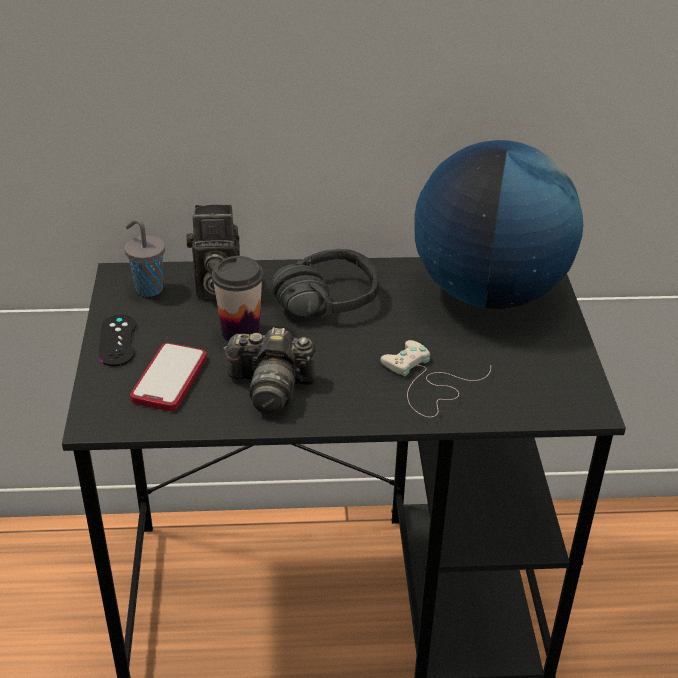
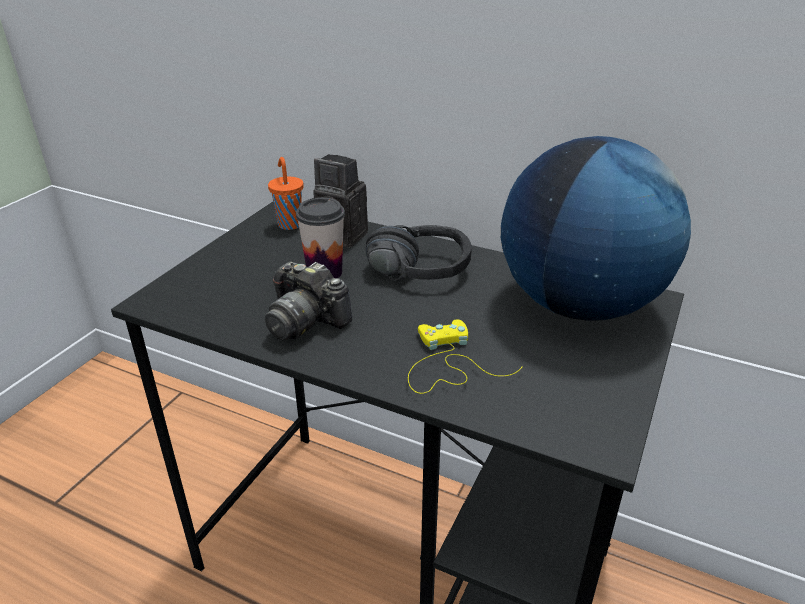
camera: 30 degrees right, 5 degrees down
black game controller [99,315,136,366] -> none
grey cup [124,219,165,297] -> orange cup [268,157,303,230]
phone [130,343,207,411] -> none
white game controller [380,340,491,418] -> yellow game controller [408,320,523,394]

